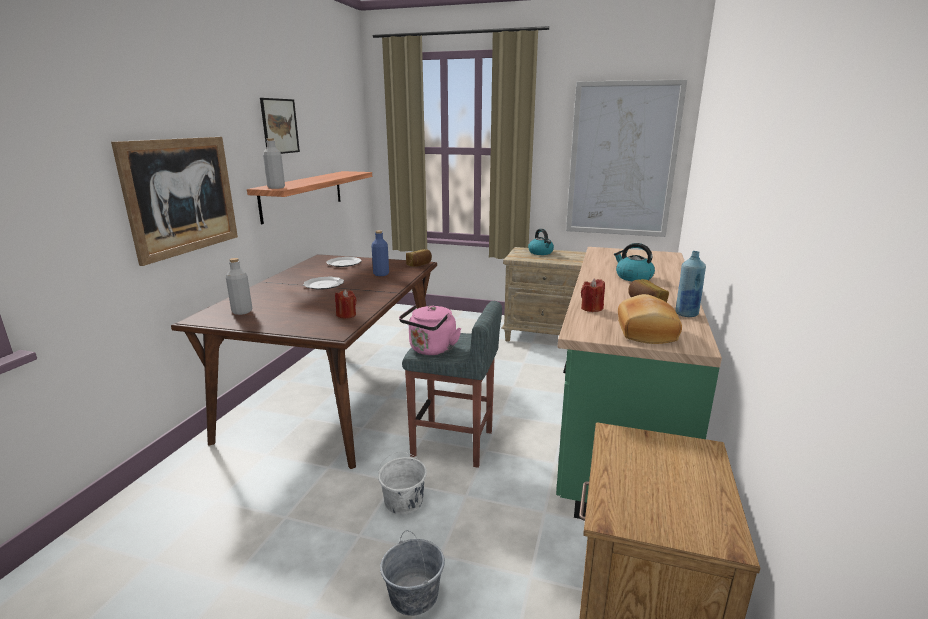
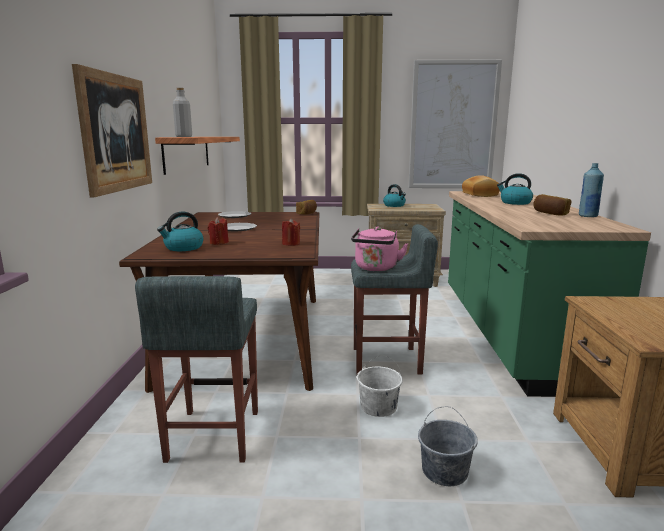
camera: 15 degrees left, 5 degrees down
grey bottle [226,258,252,315] -> kettle [157,211,203,251]
picture [260,98,300,154] -> none
blue bottle [371,230,389,276] -> none
red candle [581,279,605,312] -> red candle moved to [208,217,229,245]
bread [618,294,682,344] -> bread moved to [462,175,500,197]
none -> grey stool [135,276,258,463]

